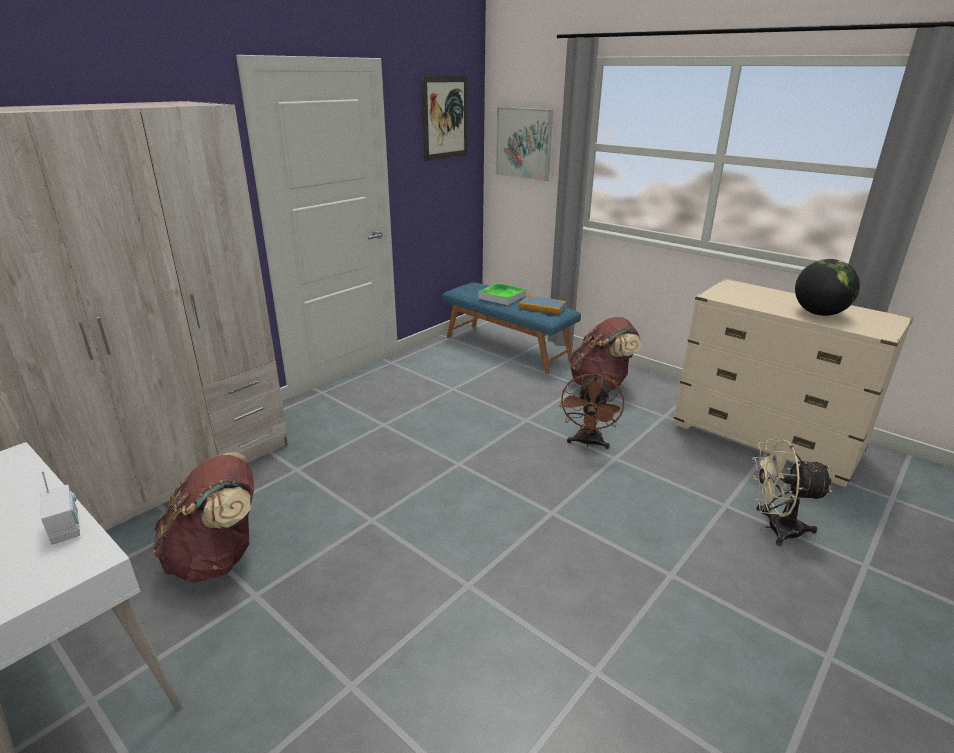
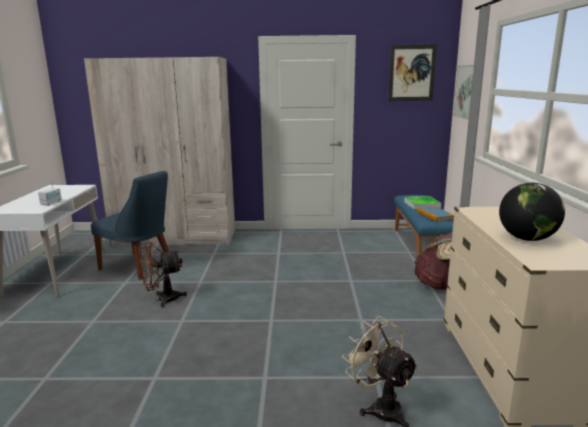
camera: 50 degrees right, 10 degrees down
brown backpack [153,452,254,583] -> blue chair [91,171,169,280]
brown fan [560,374,624,449] -> brown fan moved to [139,242,187,308]

